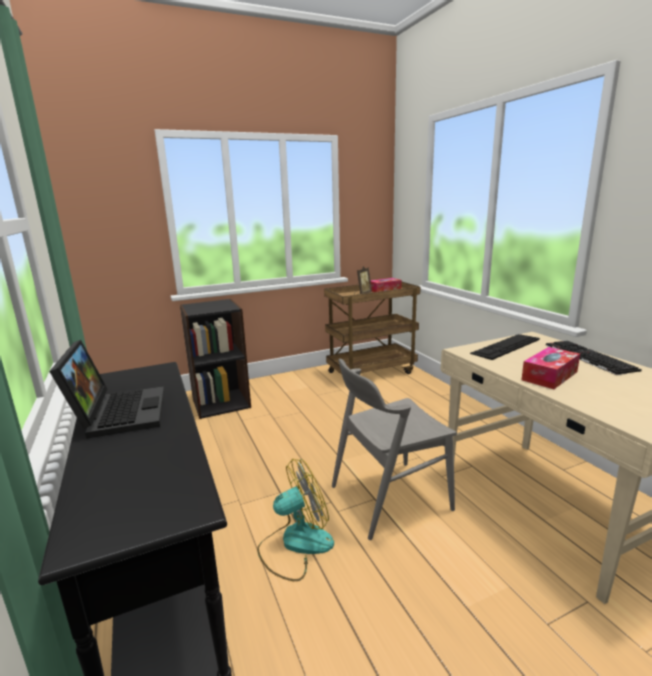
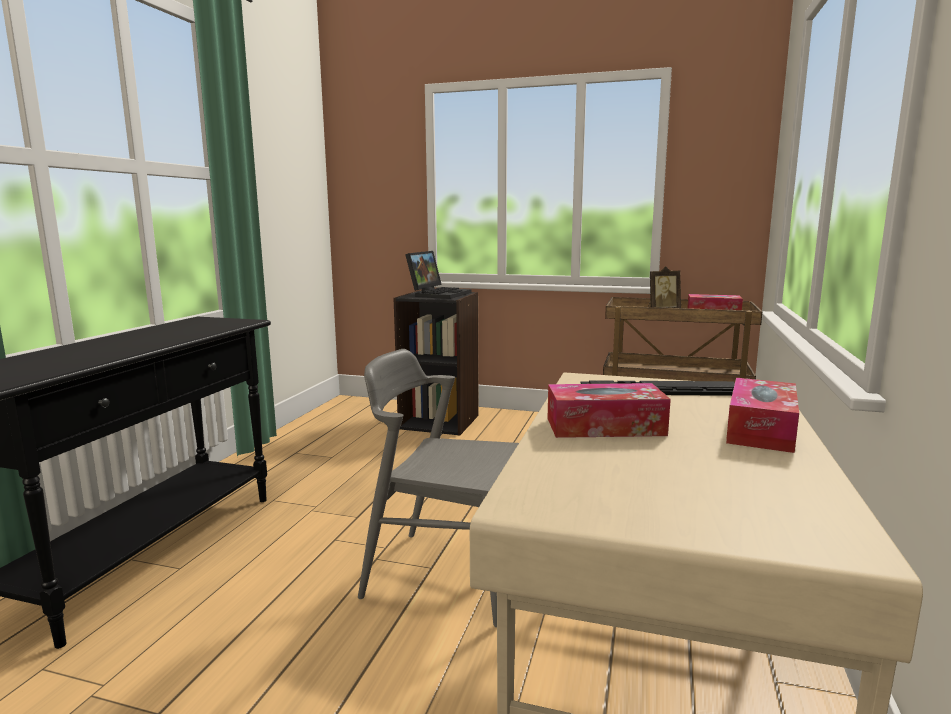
camera: 40 degrees right, 5 degrees down
laptop [49,340,165,439] -> laptop moved to [405,251,471,299]
fan [257,459,334,581] -> none
keyboard [546,341,642,375] -> tissue box [726,378,799,453]

